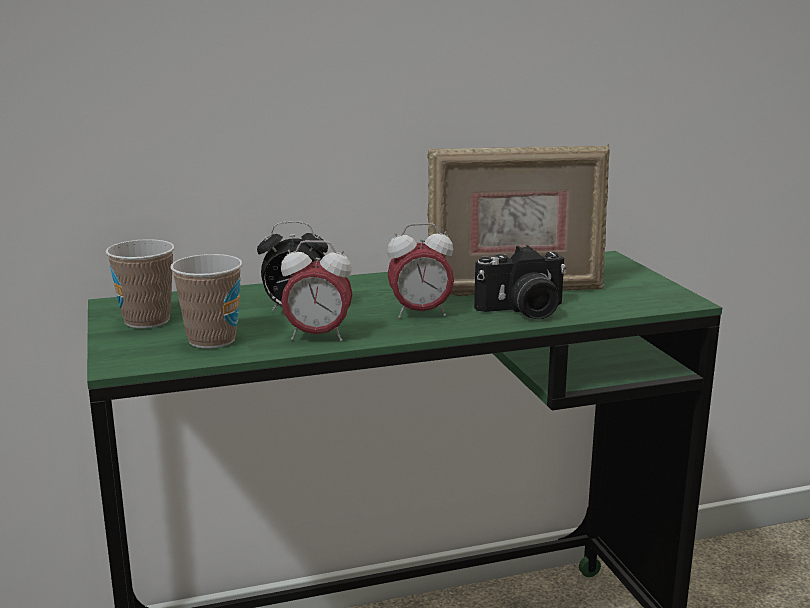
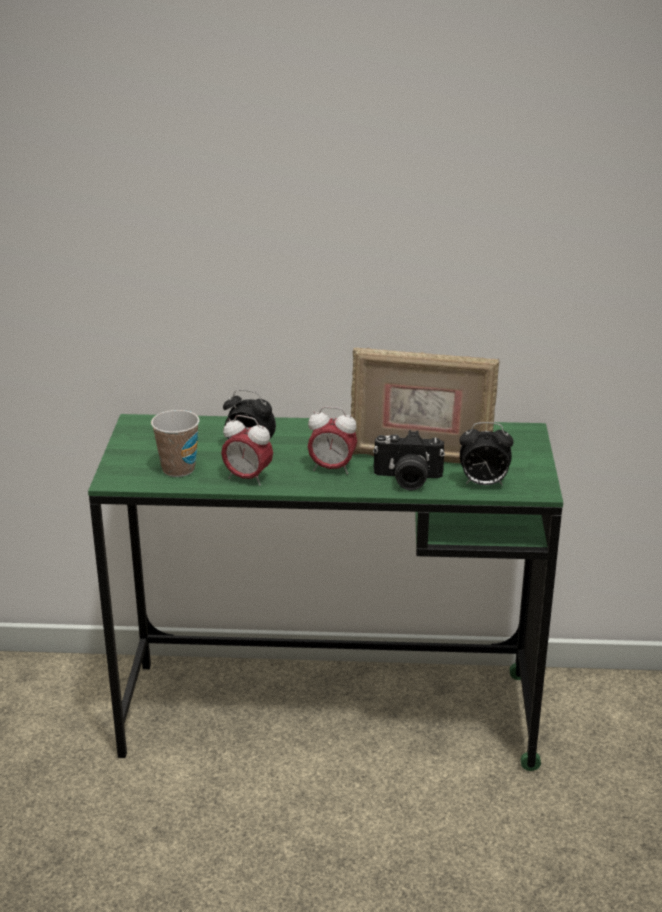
camera: 20 degrees right, 10 degrees up
cup [106,239,175,329] -> none
none -> alarm clock [460,422,514,486]

